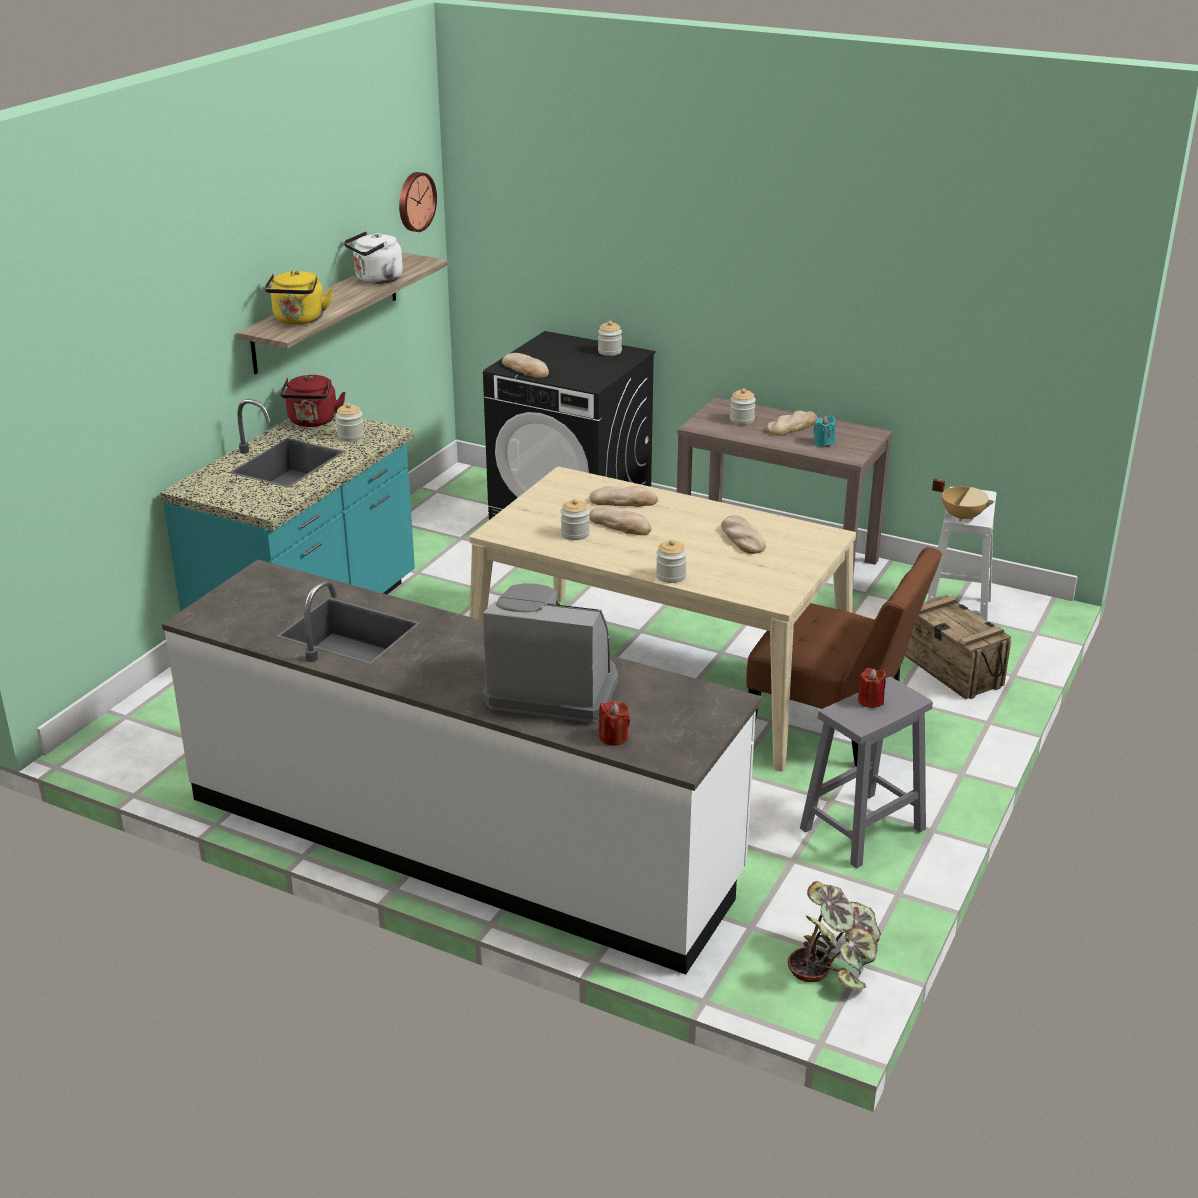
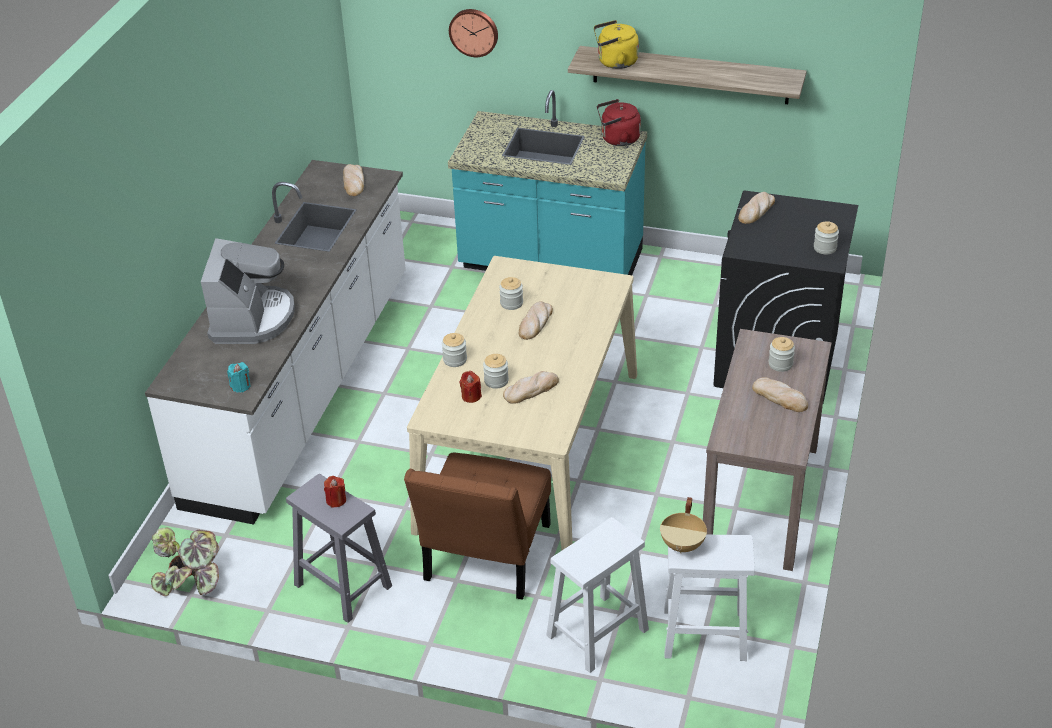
camera: 80 degrees right, 10 degrees up
jar [336,403,364,442] -> jar moved to [483,354,509,389]
white kettle [344,231,403,284] -> none
wall clock [399,172,437,232] -> wall clock moved to [449,9,498,57]
bread [590,486,658,507] -> bread moved to [343,164,364,196]
red candle [599,700,630,745] -> red candle moved to [459,371,482,403]
turquoise candle [814,415,836,447] -> turquoise candle moved to [227,362,251,393]
crate [905,595,1011,699] -> white stool [546,517,649,673]

